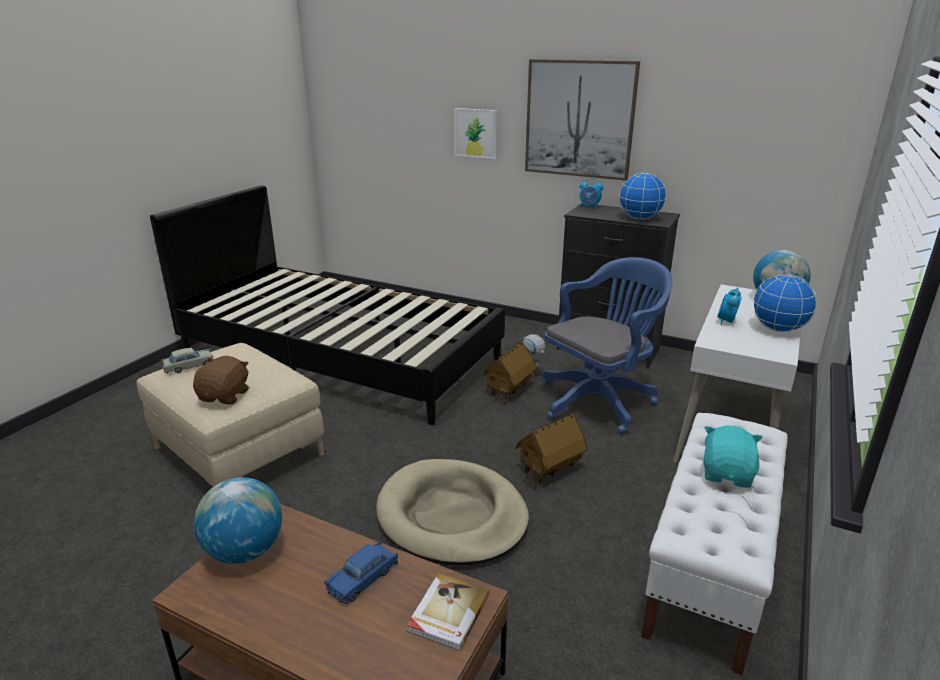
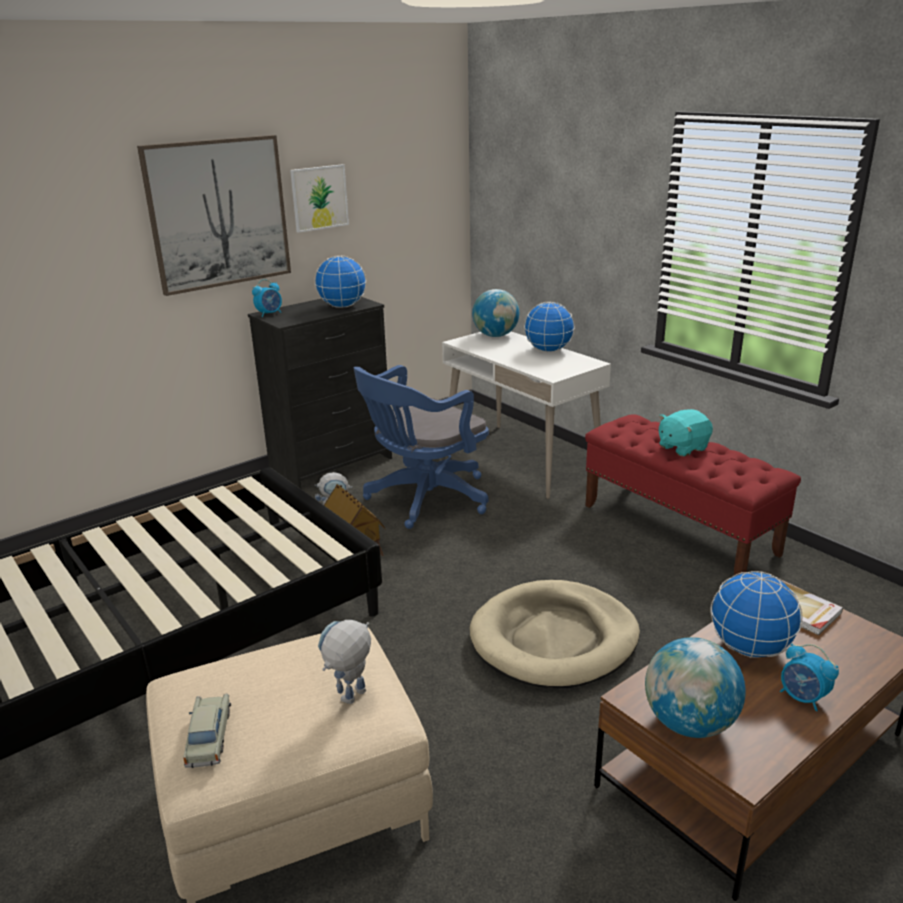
camera: 65 degrees left, 0 degrees up
brown plush toy [193,356,249,405] -> toy robot [318,620,371,704]
blue toy car [324,541,398,604] -> globe [710,571,803,658]
picture [454,108,498,159] -> picture moved to [290,164,349,233]
toy house [515,414,588,490] -> none
blue office chair [543,257,672,434] -> blue office chair turned 120 degrees counterclockwise [354,365,489,529]
white bench [641,413,788,675] -> red bench [585,414,801,576]
turquoise plush toy [703,425,763,488] -> turquoise plush toy turned 75 degrees counterclockwise [659,409,713,457]
alarm clock [717,288,742,325] -> alarm clock moved to [780,644,839,711]

